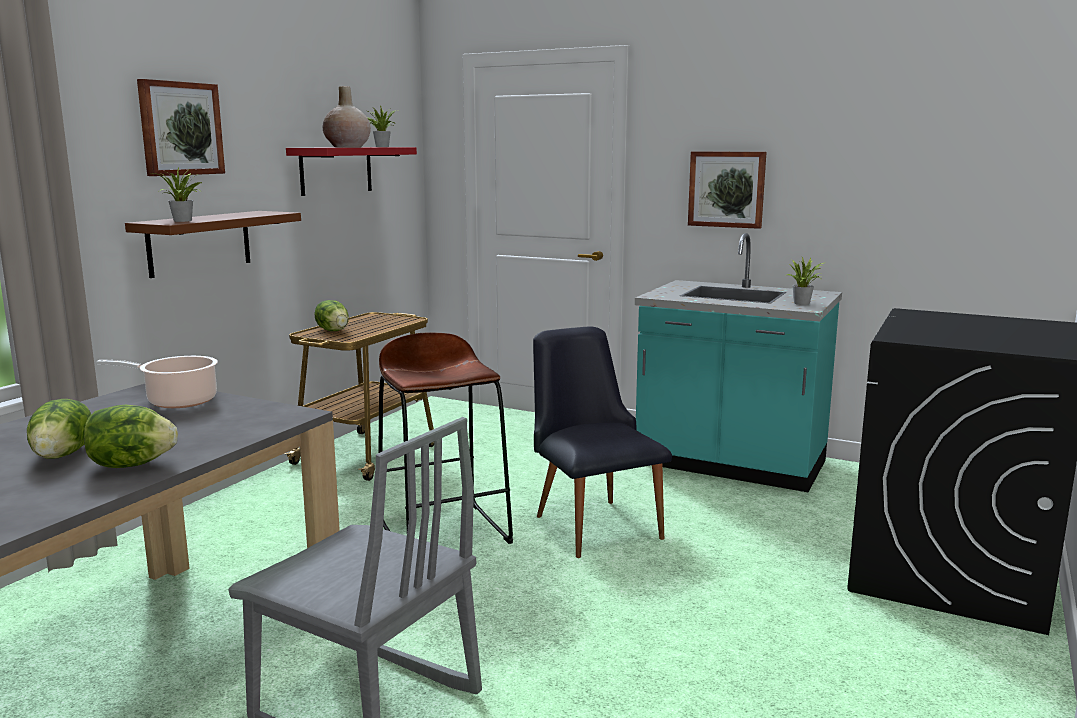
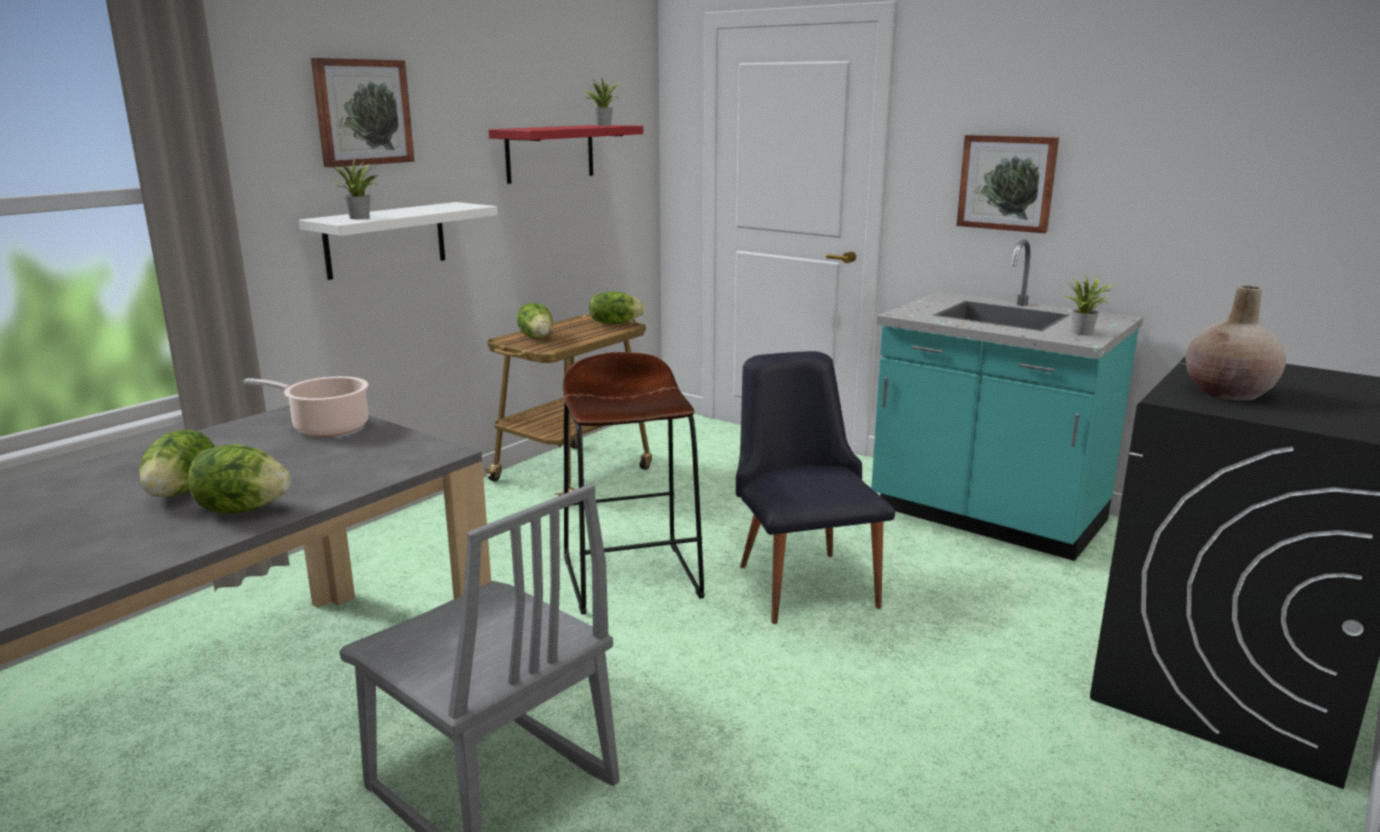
camera: 10 degrees right, 5 degrees up
brown shelf [125,211,301,278] -> white shelf [299,202,498,280]
beige vase [322,86,371,147] -> beige vase moved to [1185,286,1286,401]
none -> lettuce [589,291,645,324]

